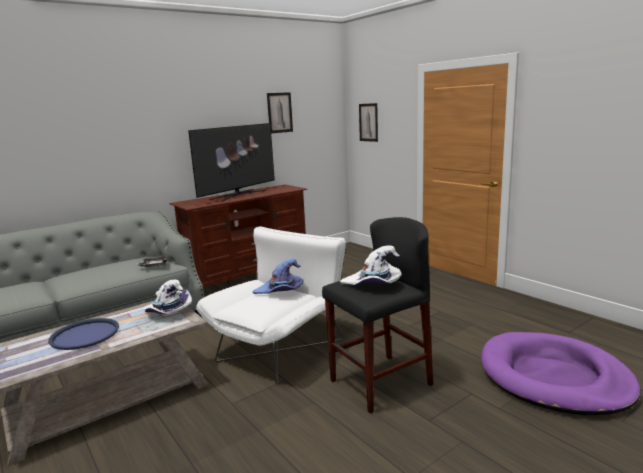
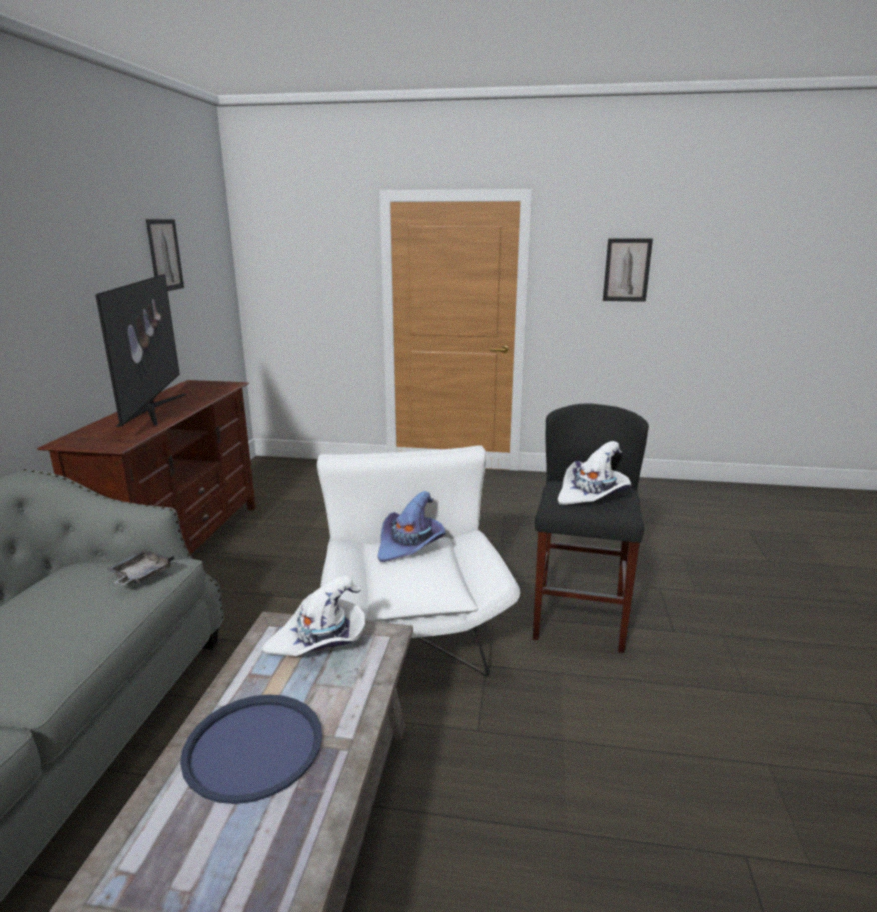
camera: 45 degrees left, 5 degrees up
picture [359,103,378,142] -> picture moved to [603,238,653,302]
purple dog bed [481,332,641,415] -> none

